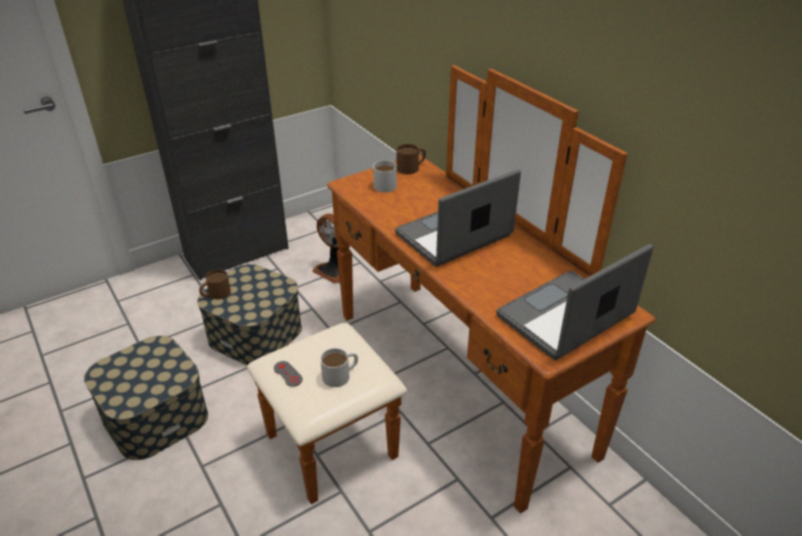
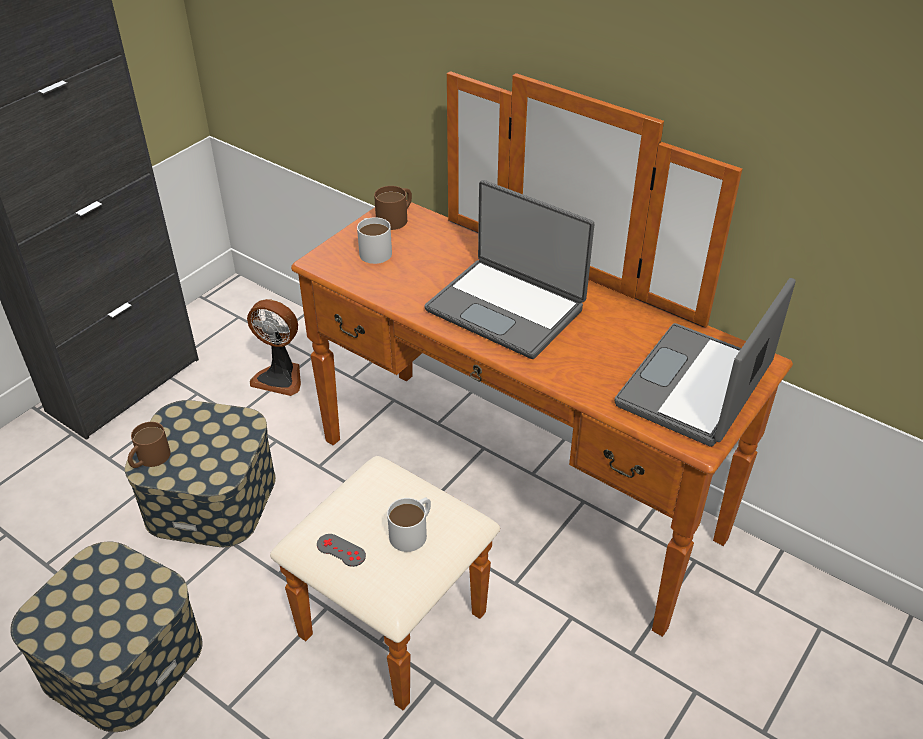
camera: 20 degrees left, 5 degrees up
laptop [395,169,521,267] -> laptop turned 90 degrees counterclockwise [425,180,594,359]

